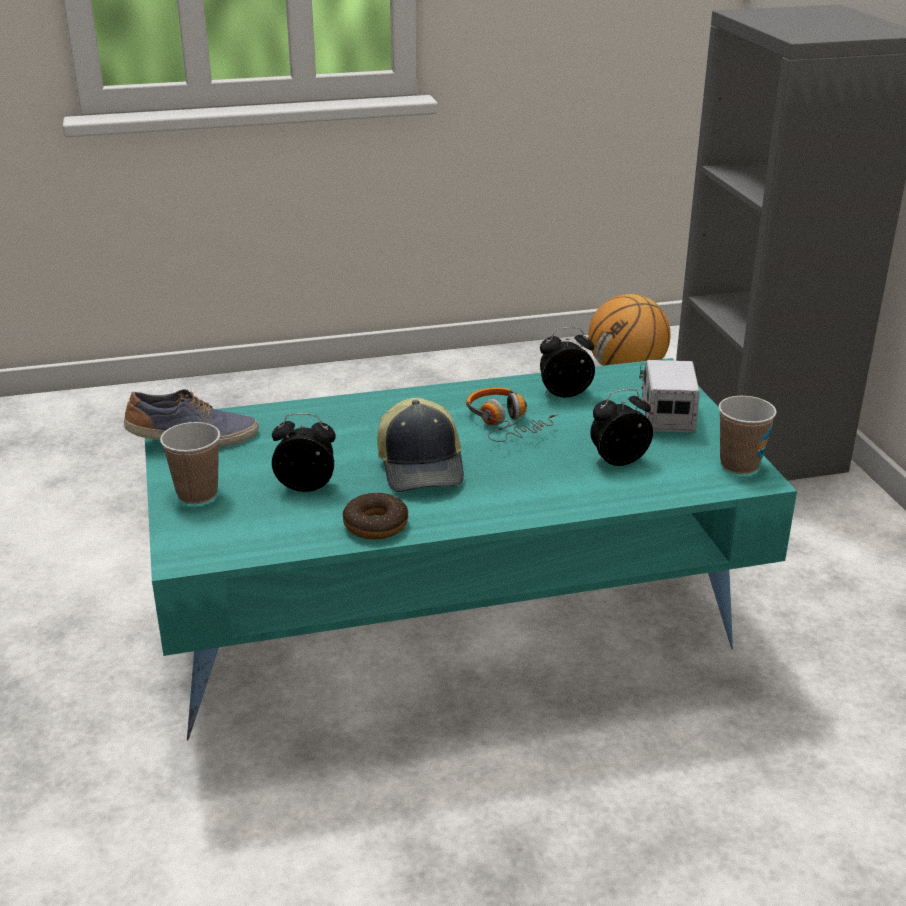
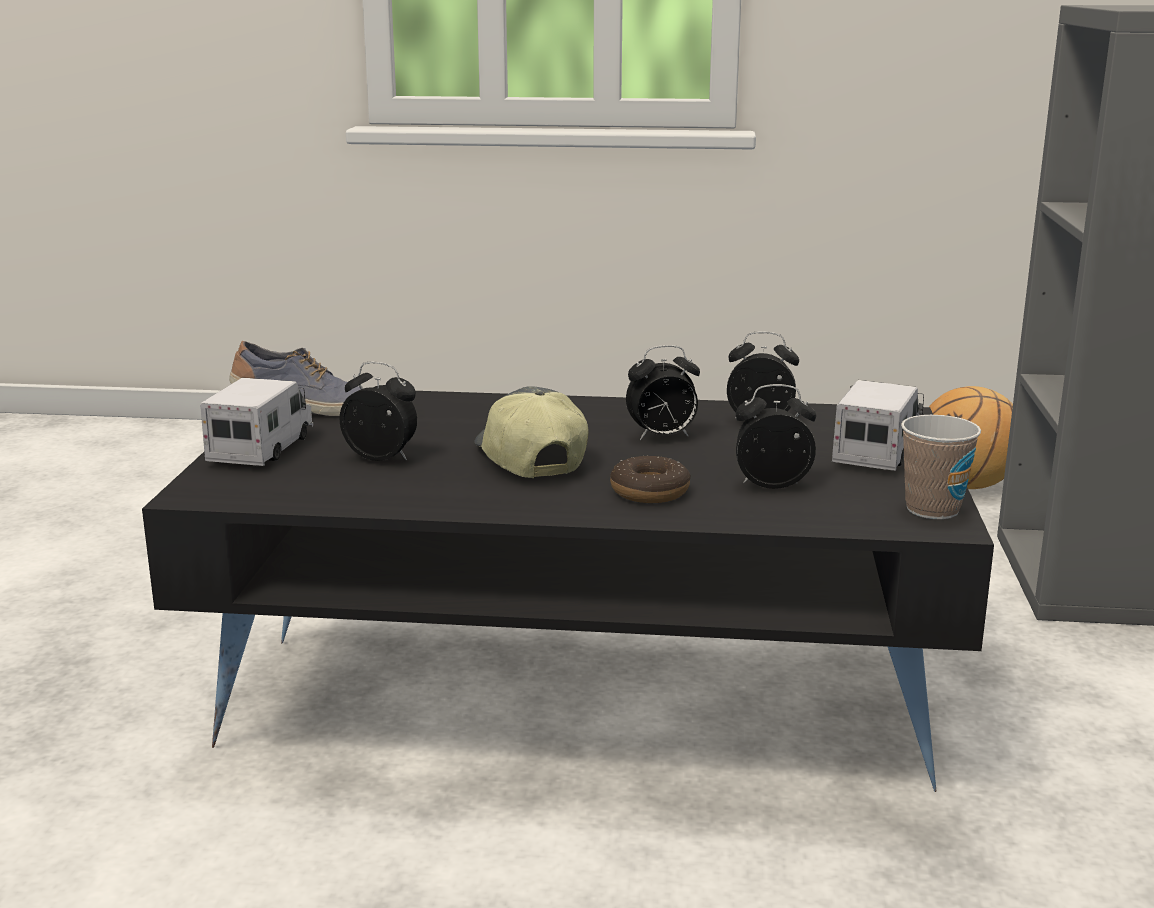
camera: 20 degrees right, 10 degrees down
turquoise coffee table [145,358,797,741] -> black coffee table [142,391,994,792]
cup [160,422,220,504] -> toy truck [200,378,313,466]
donut [343,493,408,540] -> donut moved to [610,456,691,503]
cap [377,398,464,492] -> cap turned 150 degrees clockwise [474,386,589,478]
headphones [466,387,559,442] -> alarm clock [626,345,700,440]

